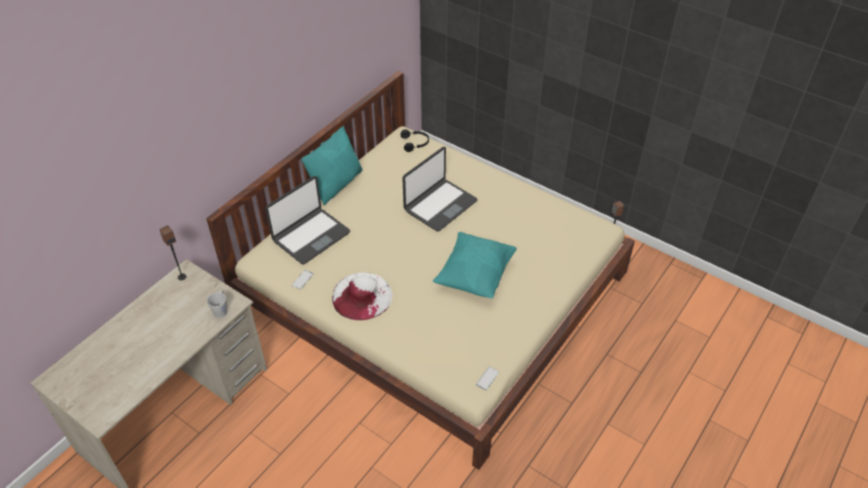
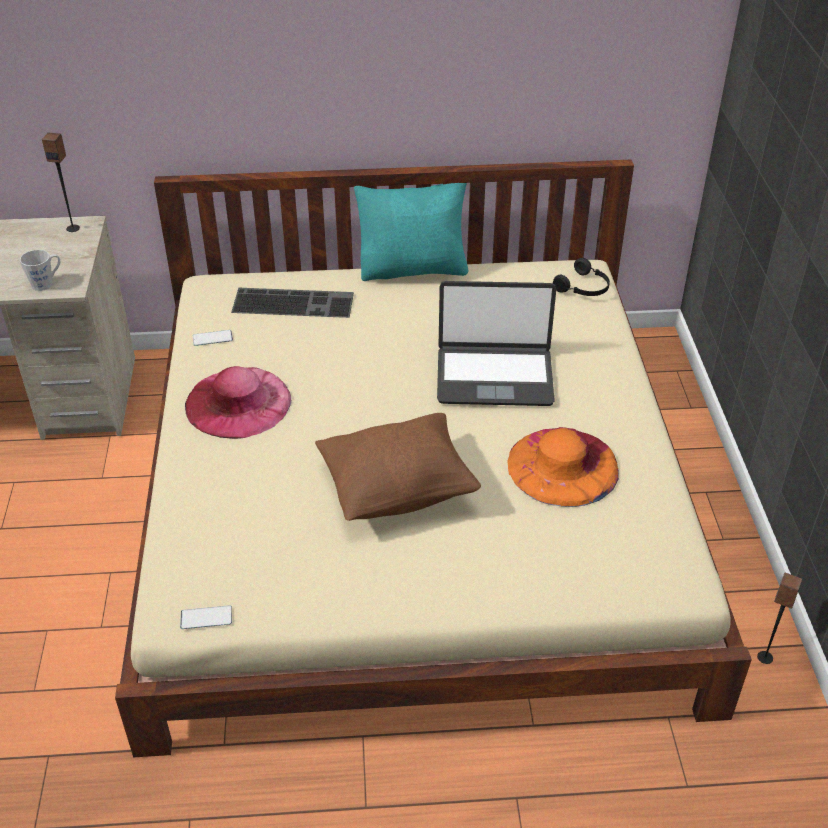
camera: 50 degrees right, 5 degrees down
laptop [265,176,350,265] -> keyboard [231,288,354,318]
white hat [332,272,393,320] -> pink hat [185,366,291,439]
turquoise pillow [433,232,517,298] -> brown pillow [315,413,481,521]
none -> orange hat [507,427,619,507]

